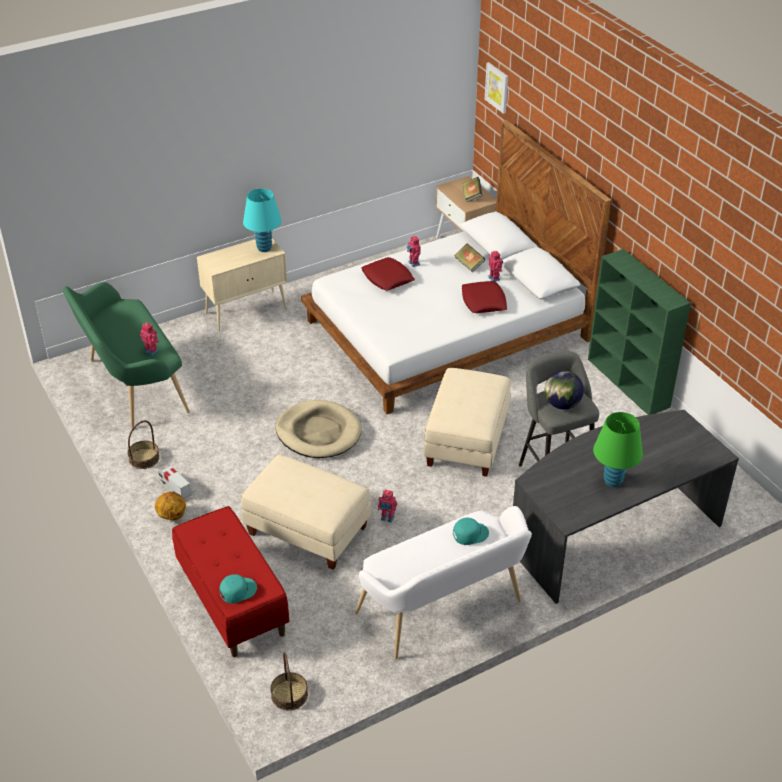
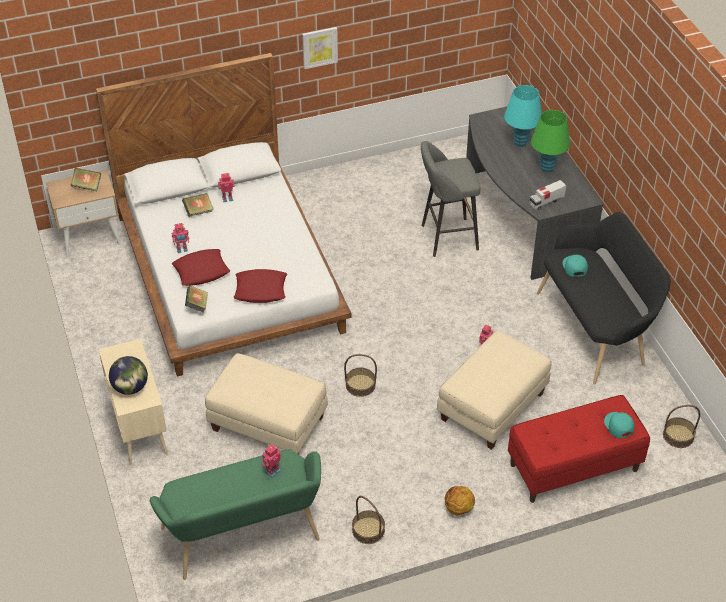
camera: 80 degrees left, 5 degrees up
toy truck [158,466,191,499] -> toy truck moved to [529,180,566,210]
turquoise table lamp [243,188,282,252] -> turquoise table lamp moved to [504,85,542,147]
beige dog bed [275,400,362,458] -> basket [344,354,377,397]
white bench [355,506,532,659] -> black bench [537,212,671,385]
beige ottoman [424,368,511,477] -> beige ottoman moved to [205,353,328,455]
red pillow [462,281,507,313] -> red pillow moved to [234,269,287,303]
picture [485,62,508,114] -> picture moved to [302,27,338,69]
globe [545,371,584,409] -> globe moved to [109,356,148,395]
green bookcase [588,249,691,415] -> none
none -> book [185,285,208,313]

